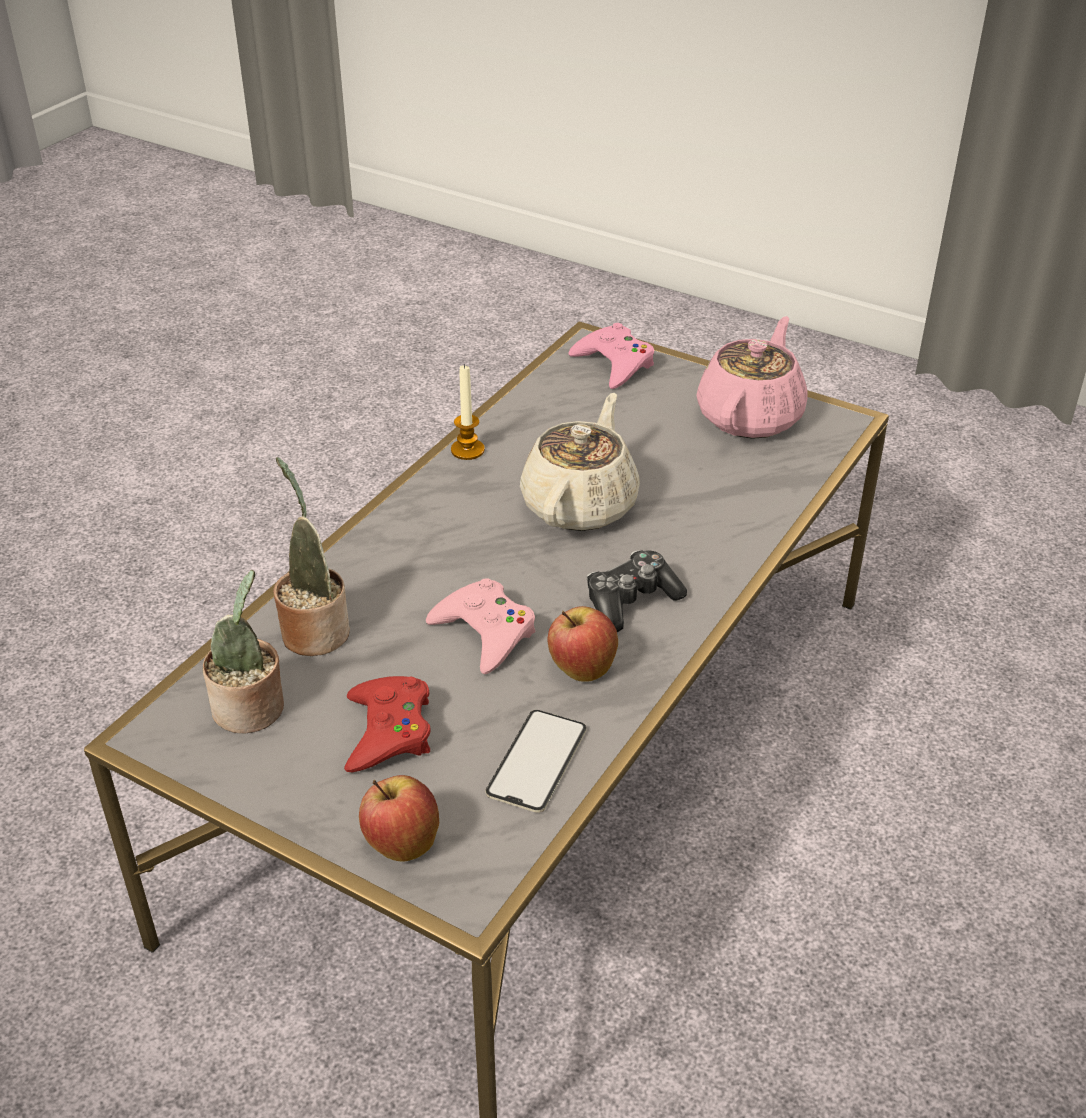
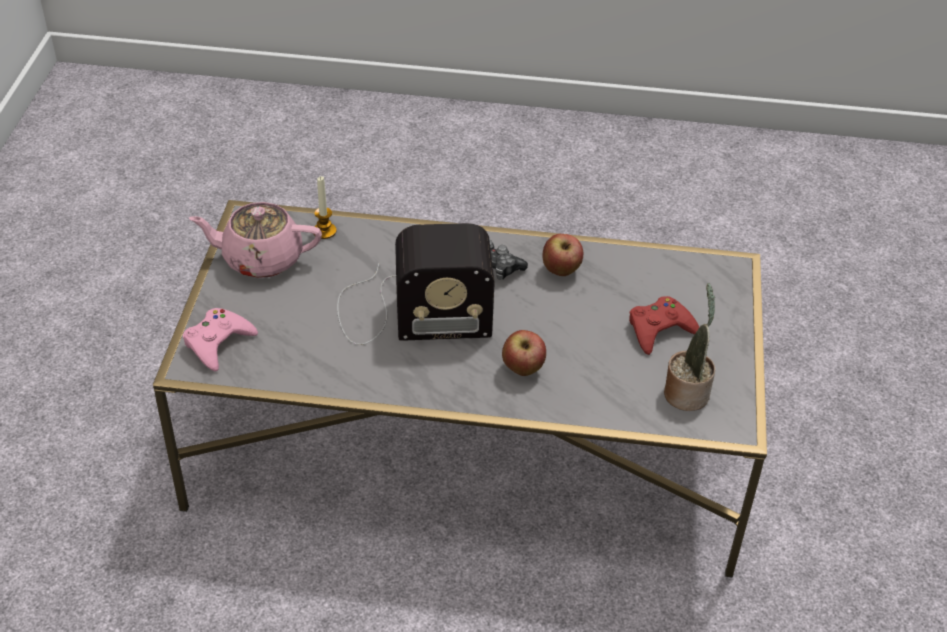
camera: 115 degrees left, 5 degrees up
potted plant [273,457,350,656] -> none
apple [359,775,439,862] -> apple moved to [502,330,546,376]
pink game controller [426,578,535,674] -> none
candle [451,364,485,460] -> candle moved to [314,176,336,239]
phone [486,710,587,813] -> none
beige teapot [520,393,640,531] -> radio [337,223,495,345]

